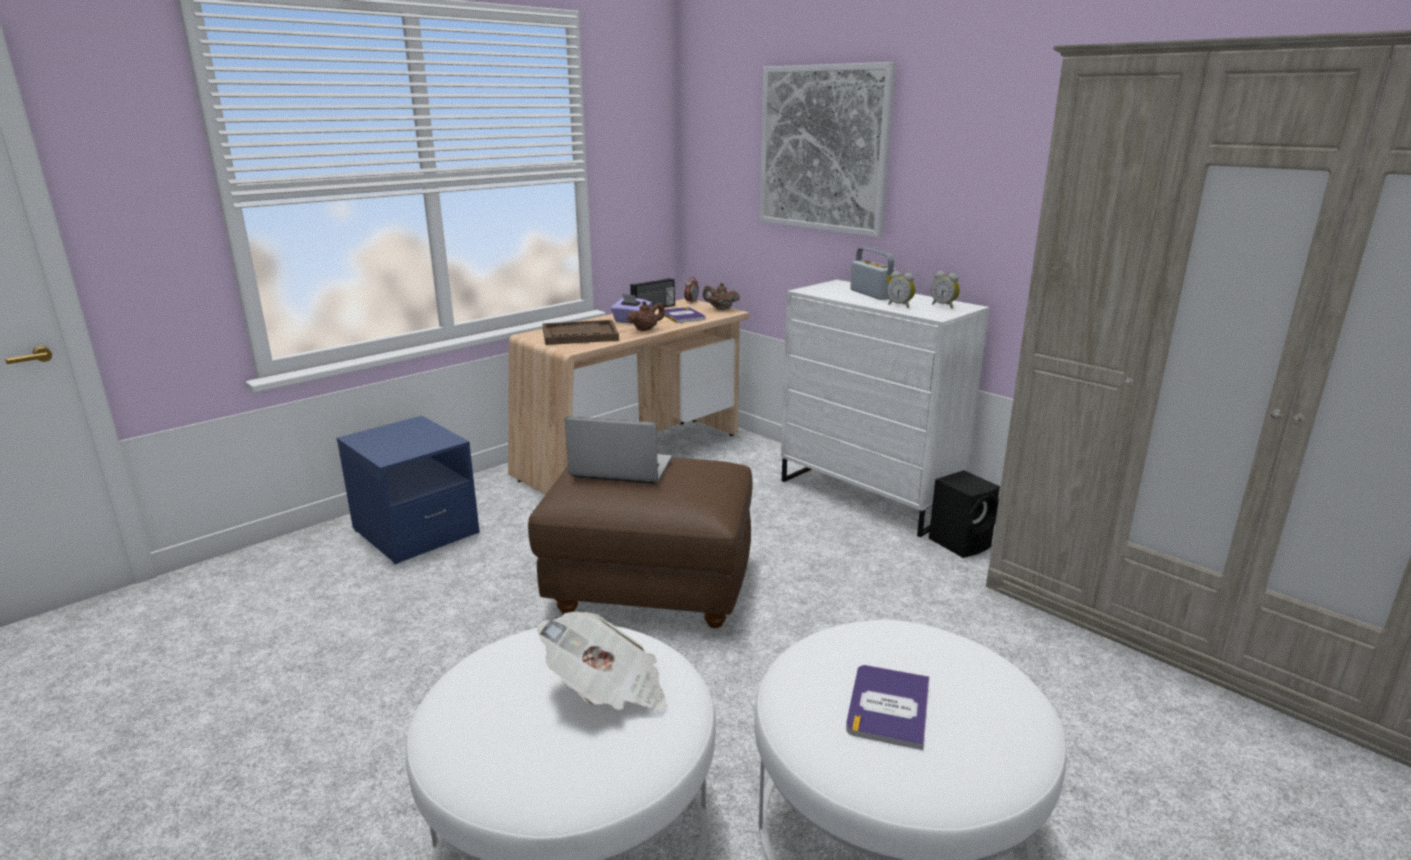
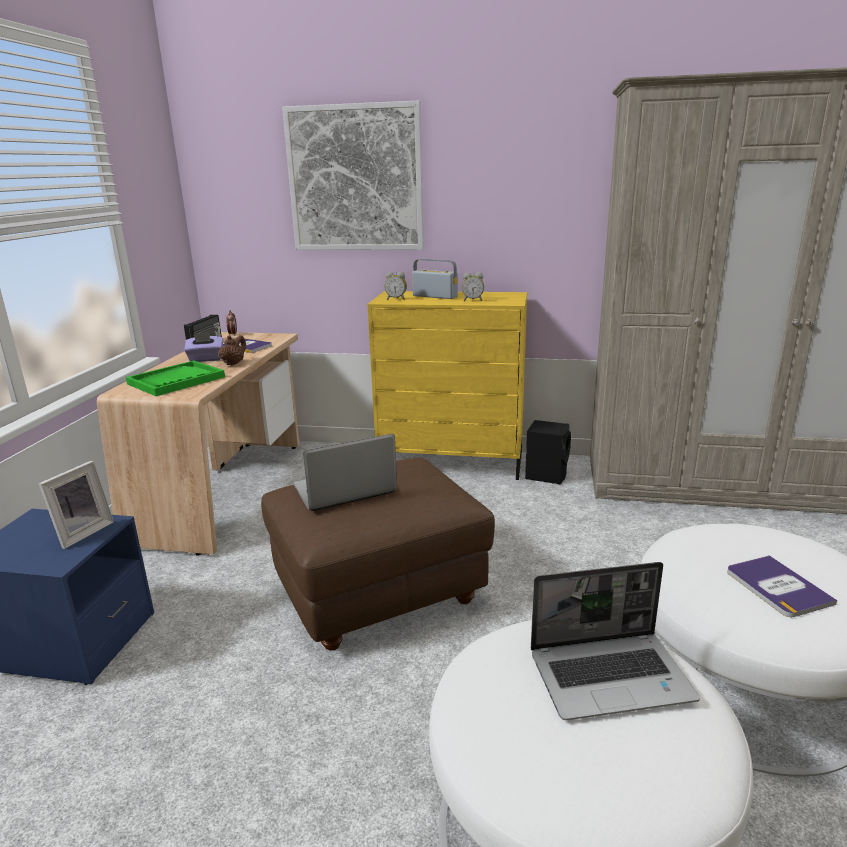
camera: 35 degrees left, 0 degrees up
newspaper [537,612,667,710] -> laptop [531,562,700,720]
brown tray [543,320,619,345] -> green tray [126,361,225,396]
brown teapot [702,283,740,310] -> none
white dresser [781,280,989,537] -> yellow dresser [367,291,527,480]
alarm clock [931,271,960,308] -> alarm clock moved to [385,272,407,300]
none -> picture frame [39,461,114,549]

